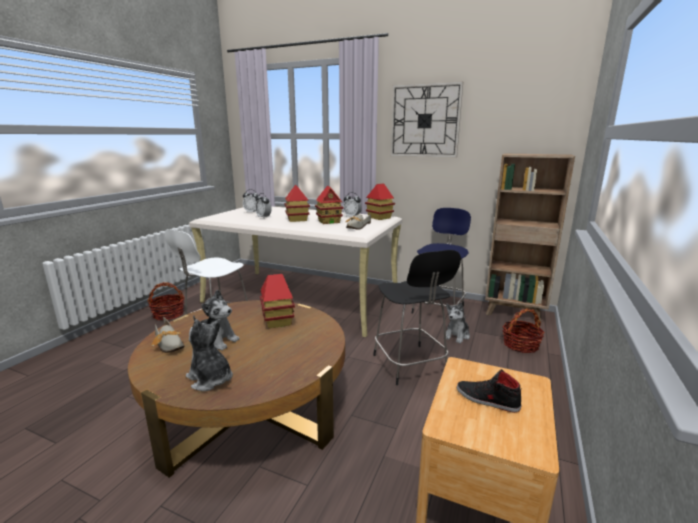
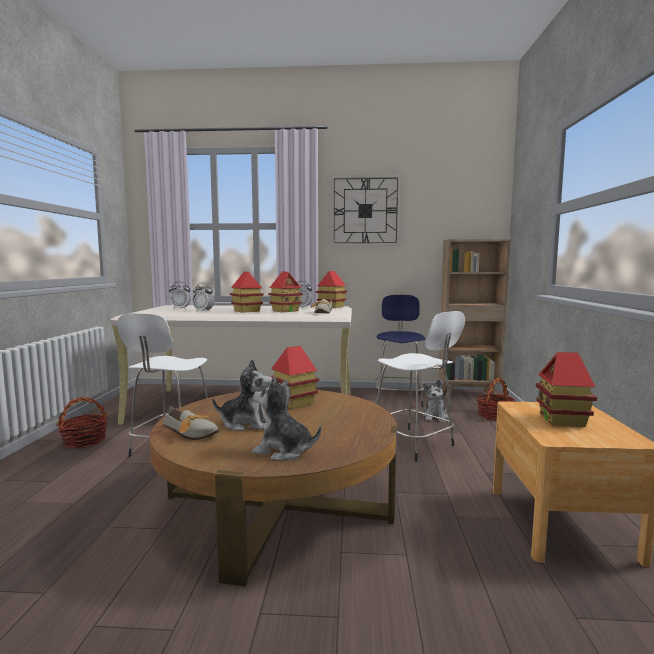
camera: 20 degrees left, 10 degrees down
black stool [373,250,461,385] -> white stool [377,311,465,462]
black shoe [457,369,522,413] -> toy house [536,352,597,427]

